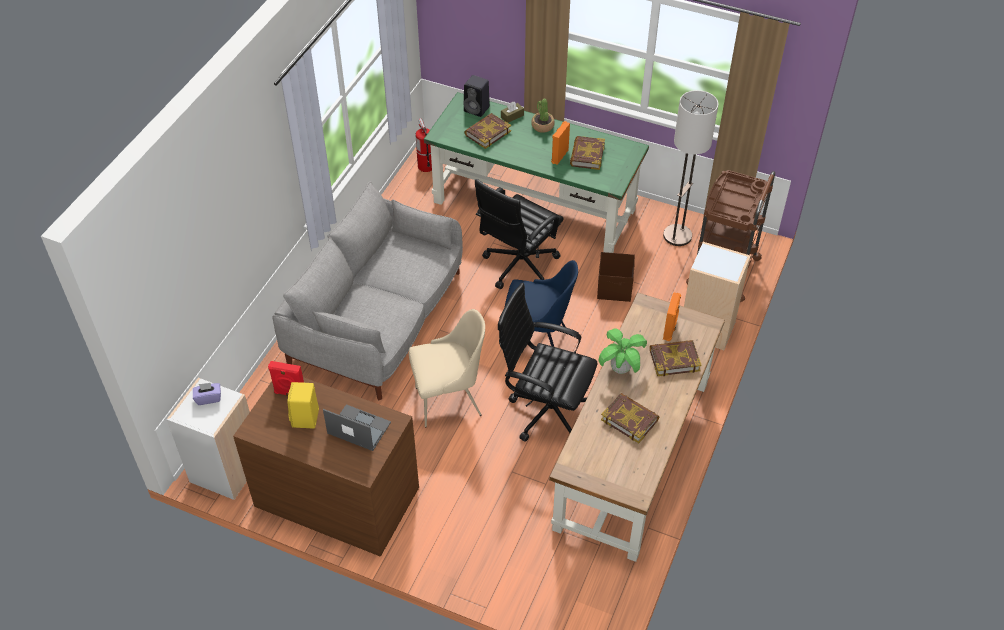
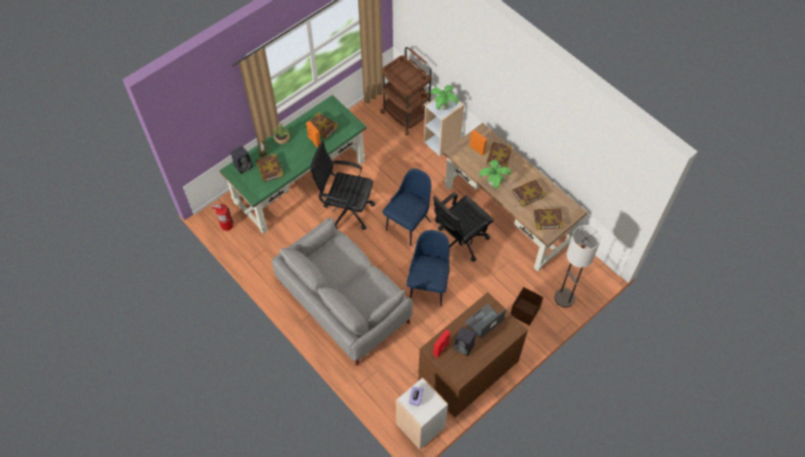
camera: 65 degrees left, 10 degrees up
yellow speaker [287,382,319,428] -> black speaker [454,327,476,356]
beige chair [409,309,485,427] -> blue chair [407,230,450,306]
black office chair [475,179,564,289] -> black office chair turned 135 degrees clockwise [310,141,375,230]
brown storage box [597,252,635,302] -> brown storage box moved to [511,287,543,326]
floor lamp [663,90,719,246] -> floor lamp moved to [554,225,601,308]
none -> potted plant [431,85,458,110]
none -> book [534,208,564,230]

